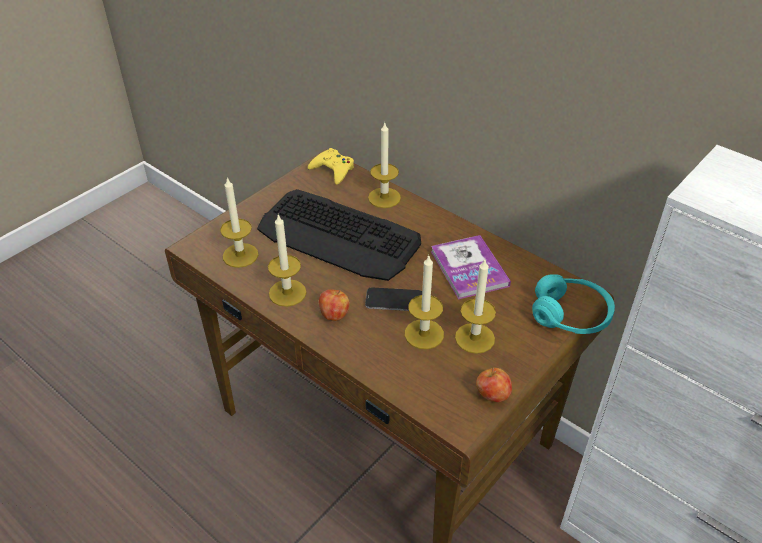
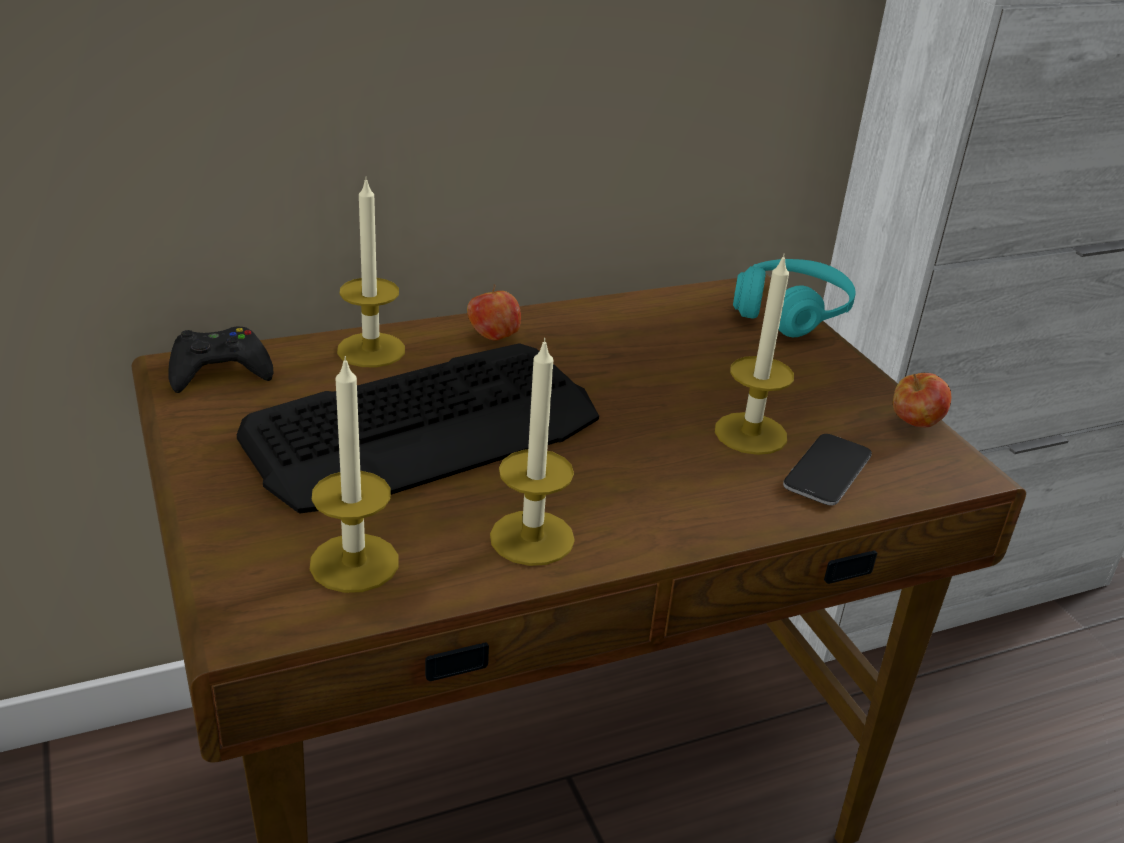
camera: 65 degrees left, 10 degrees down
yellow game controller [308,148,354,185] -> black game controller [168,327,274,393]
apple [319,289,350,321] -> apple moved to [467,285,521,341]
phone [365,288,422,311] -> phone moved to [783,434,872,506]
book [431,235,511,299] -> none
candle [455,260,496,354] -> none

